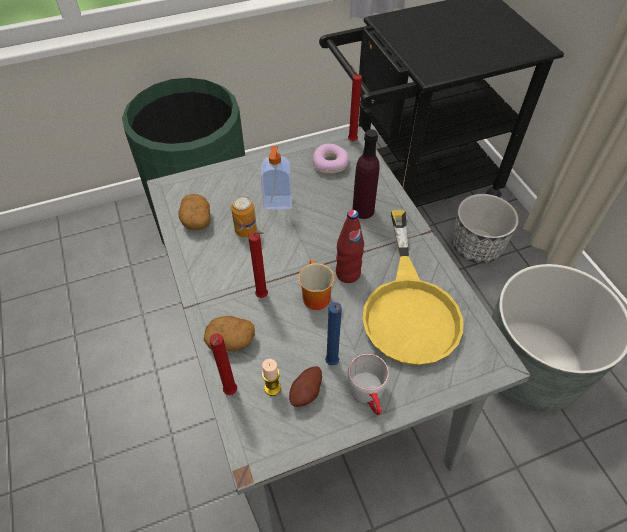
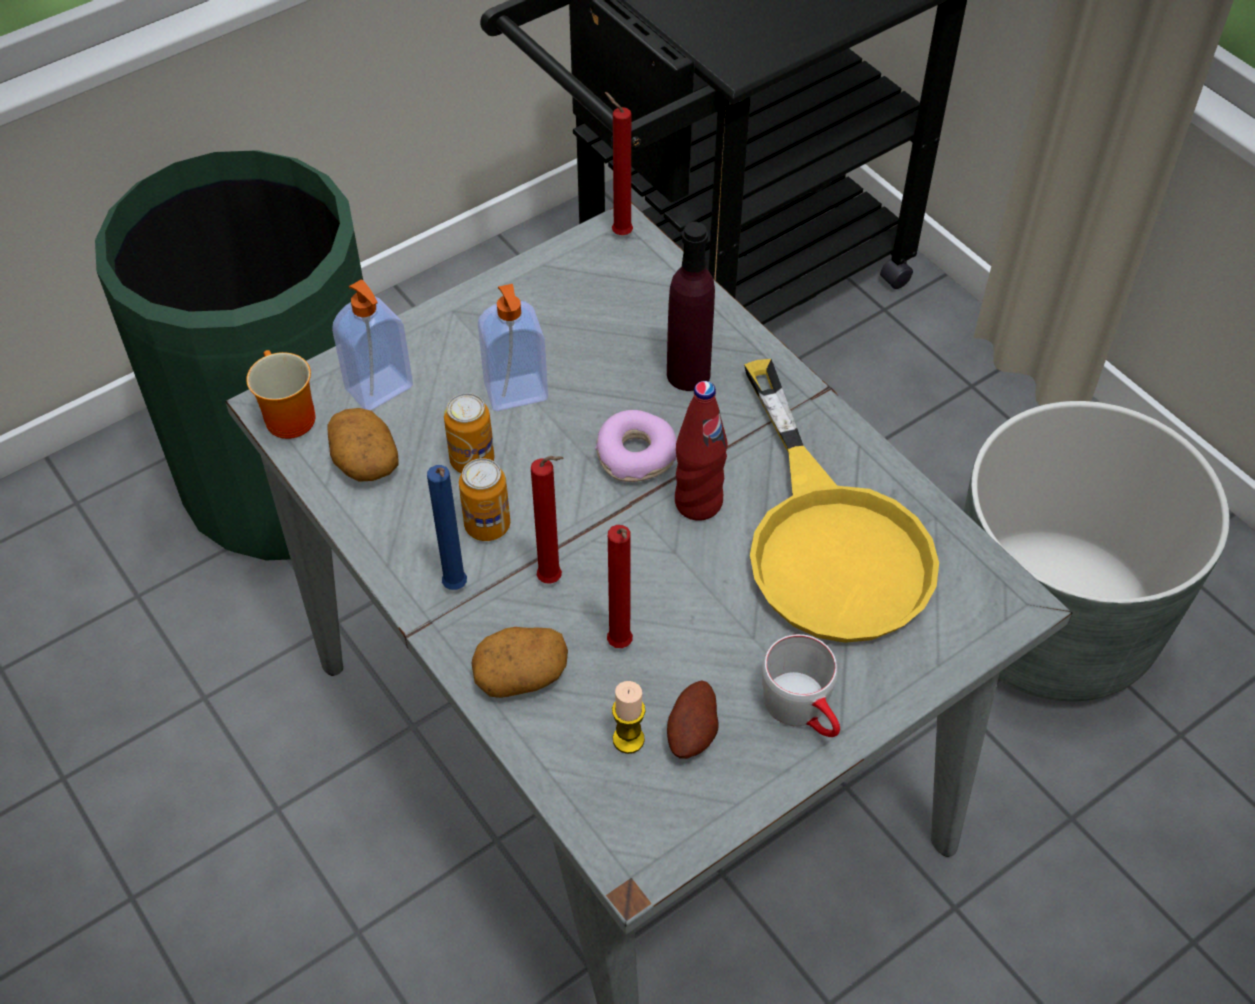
camera: 15 degrees left, 0 degrees up
red candle [210,333,237,395] -> red candle moved to [607,525,633,648]
mug [298,259,334,310] -> mug moved to [246,350,315,439]
donut [312,143,349,174] -> donut moved to [595,410,677,482]
blue candle [325,302,342,366] -> blue candle moved to [427,465,467,590]
planter [452,194,519,263] -> none
none -> soap dispenser [332,279,413,410]
none -> can [459,458,510,541]

